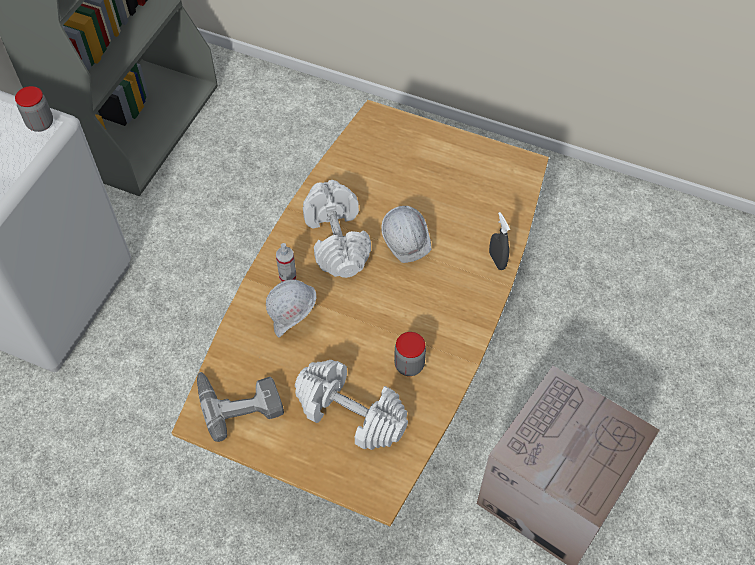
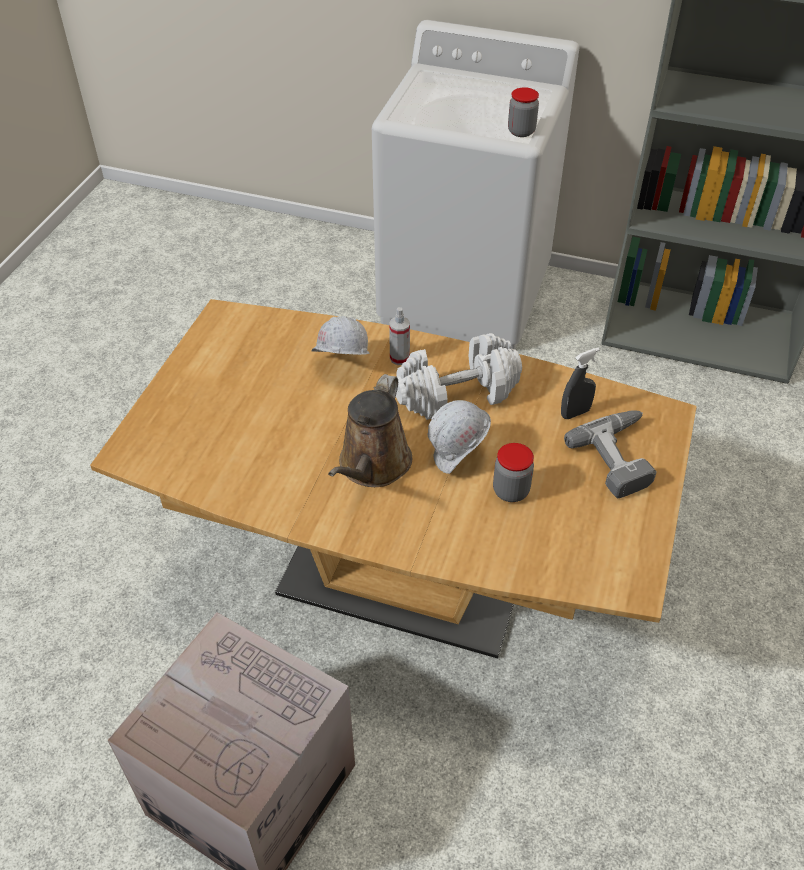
camera: 85 degrees right, 10 degrees down
power drill [197,372,284,442] -> power drill moved to [564,410,656,498]
white dumbbell [295,360,408,450] -> none
jar [394,332,426,376] -> jar moved to [493,443,534,502]
grey spray bottle [489,212,510,270] -> grey spray bottle moved to [561,347,600,419]
none -> brown watering can [328,374,412,487]

